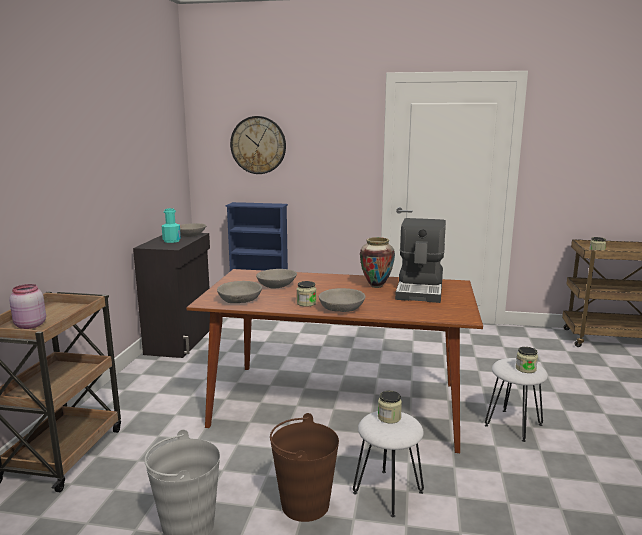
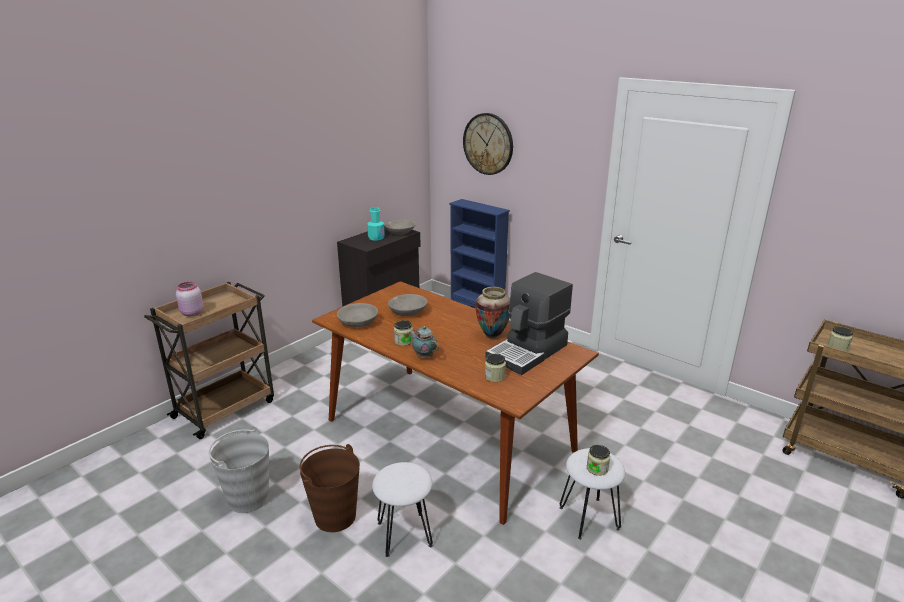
camera: 30 degrees right, 10 degrees up
grey bowl [319,288,366,312] -> teapot [410,326,439,358]
jar [378,390,402,424] -> jar moved to [485,354,506,382]

